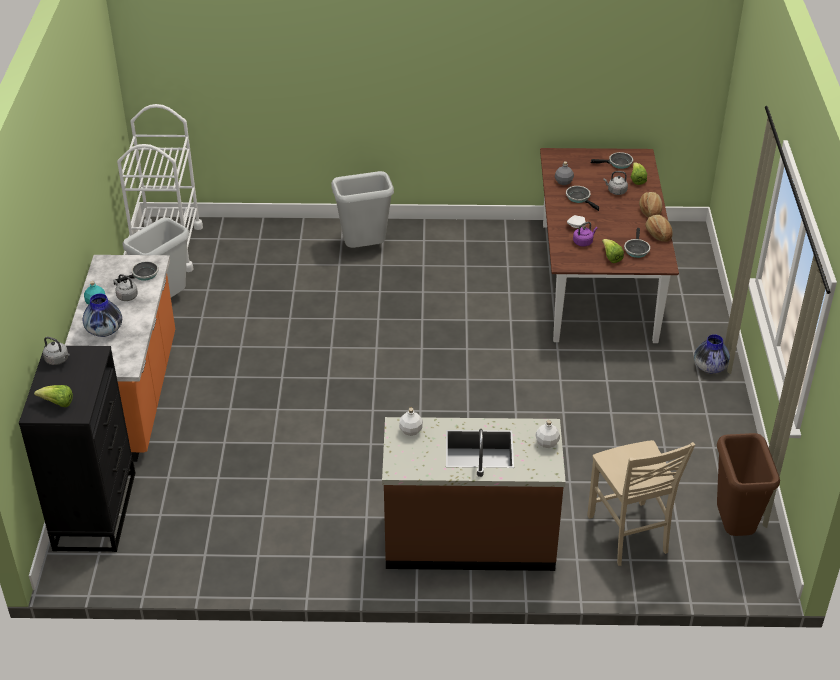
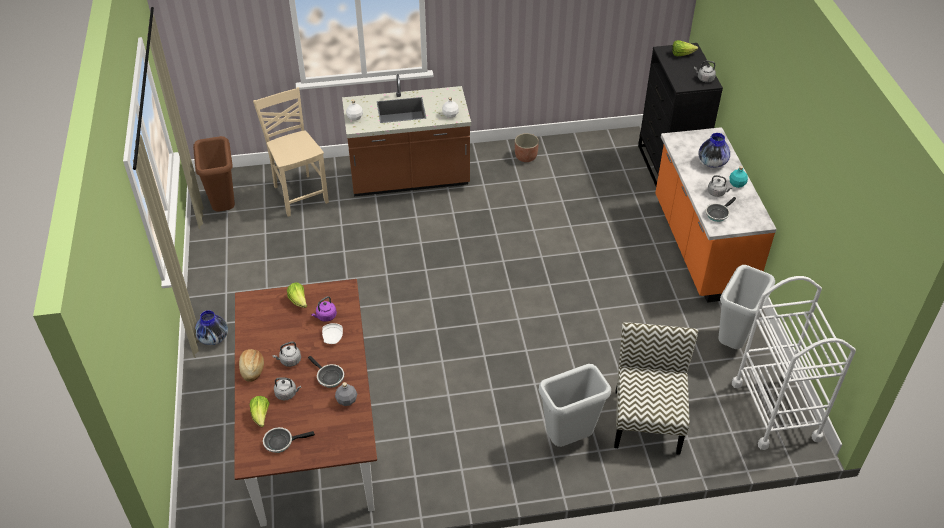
camera: 170 degrees right, 5 degrees up
frying pan [624,228,650,258] -> none
bread [645,215,672,242] -> none
none -> grey kettle [272,341,301,367]
none -> planter [515,133,539,162]
none -> chair [614,322,698,455]

